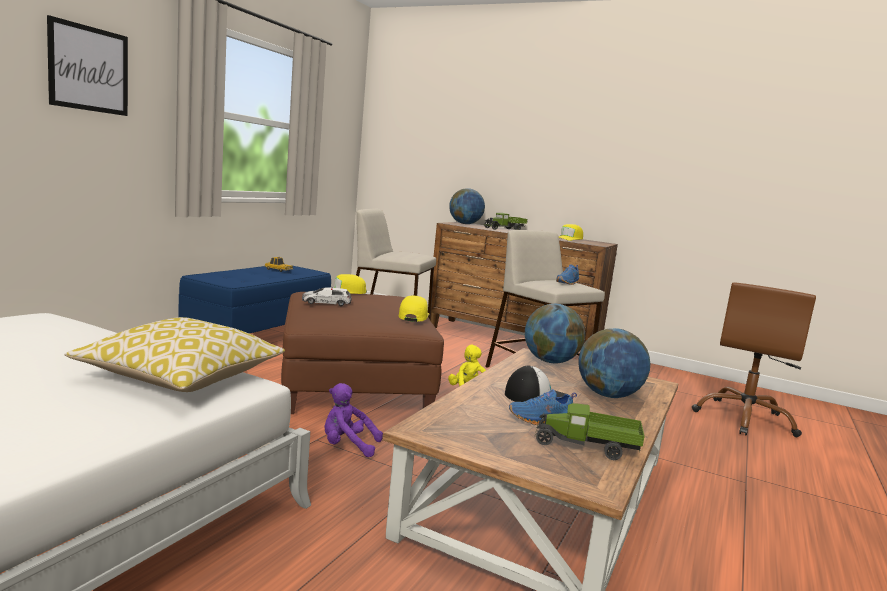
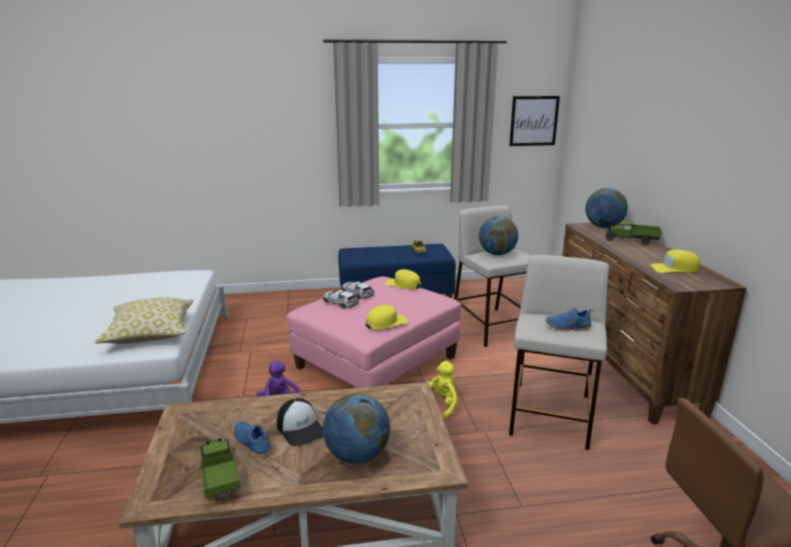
camera: 55 degrees right, 10 degrees up
picture [47,15,128,116] -> picture moved to [509,96,560,146]
brown ottoman [281,292,444,414] -> pink ottoman [286,276,461,388]
globe [525,304,585,364] -> globe moved to [479,216,518,255]
none -> toy car [322,290,359,309]

